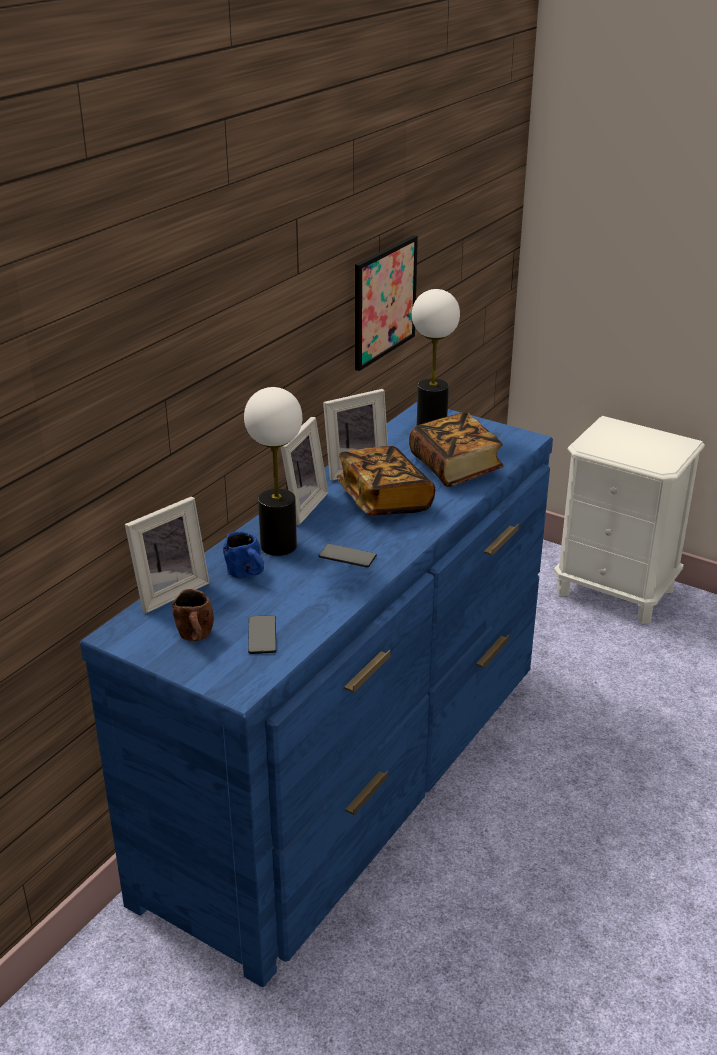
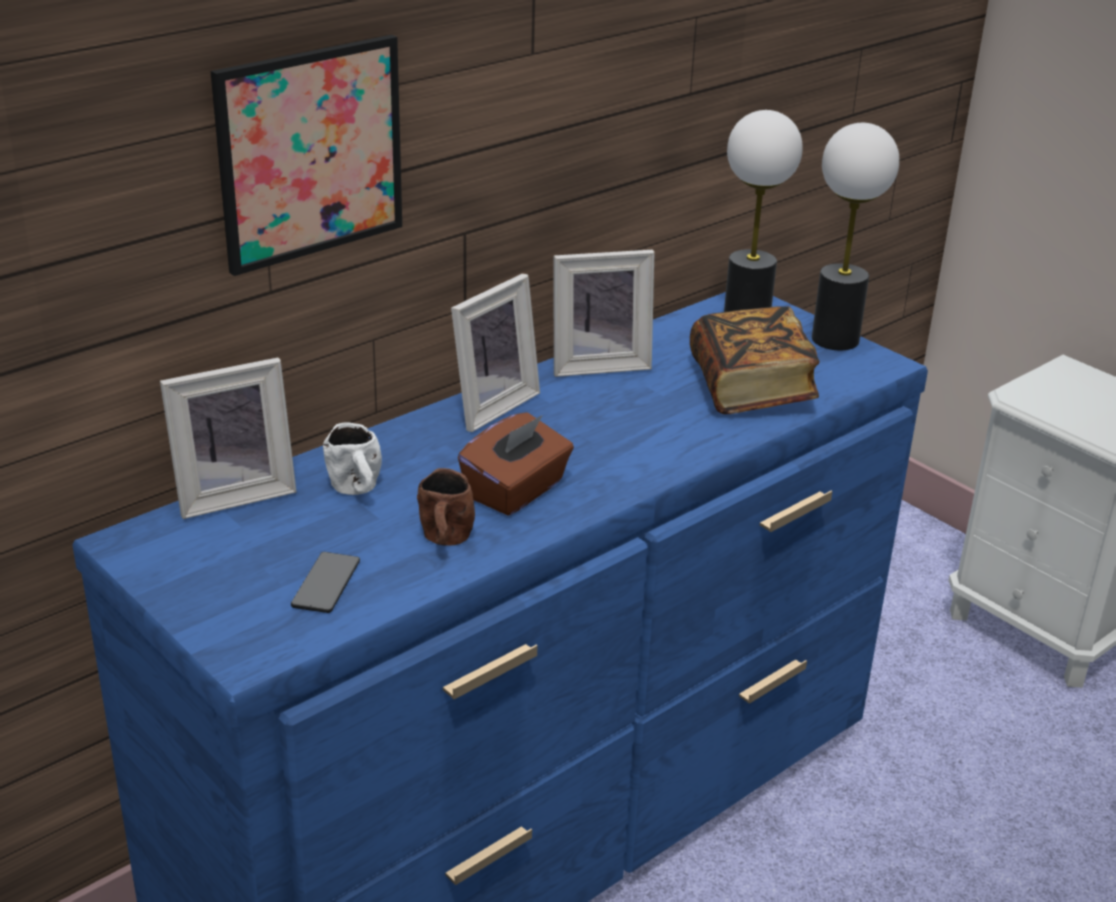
camera: 15 degrees right, 0 degrees up
brown mug [172,589,214,641] -> brown mug moved to [417,468,475,546]
blue mug [223,531,264,578] -> white mug [323,422,382,495]
table lamp [244,387,302,556] -> table lamp moved to [812,123,899,350]
phone [319,544,377,568] -> brown tissue box [458,412,574,515]
book [337,446,435,516] -> none
picture [355,235,418,371] -> picture moved to [210,35,402,276]

